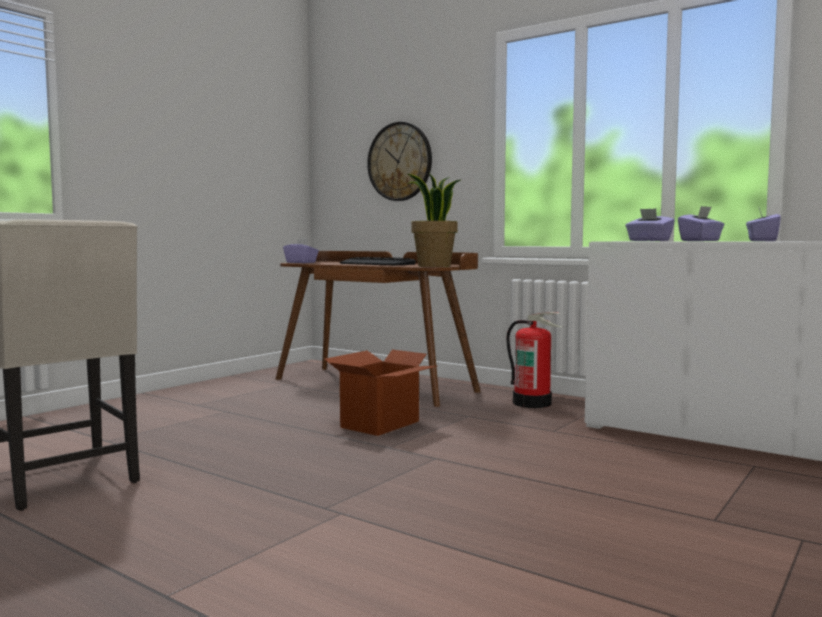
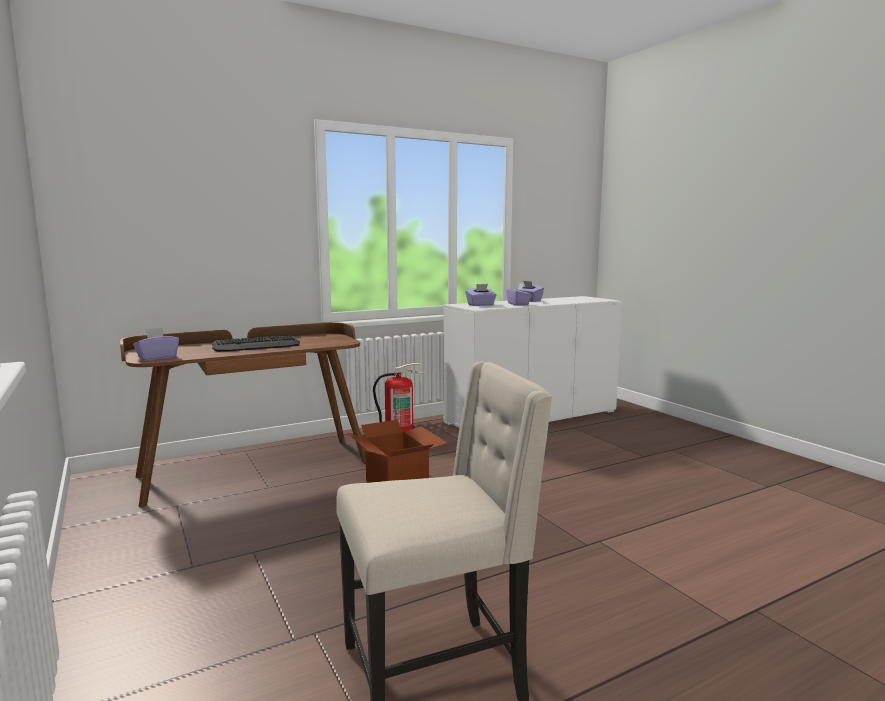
camera: 65 degrees left, 5 degrees up
wall clock [367,122,432,201] -> none
potted plant [406,173,460,267] -> none

